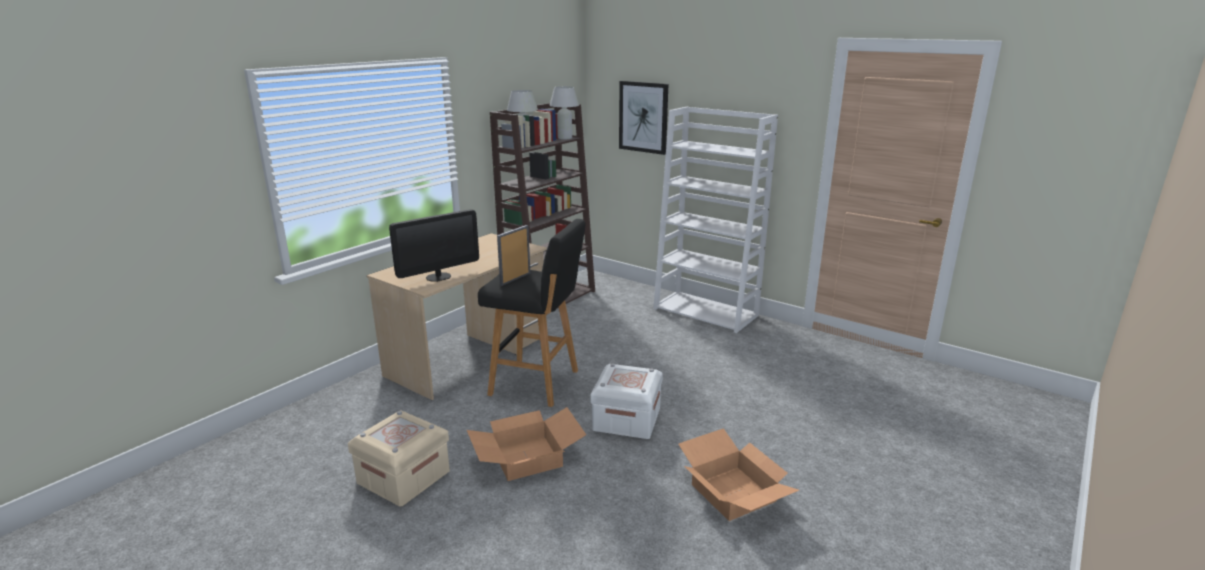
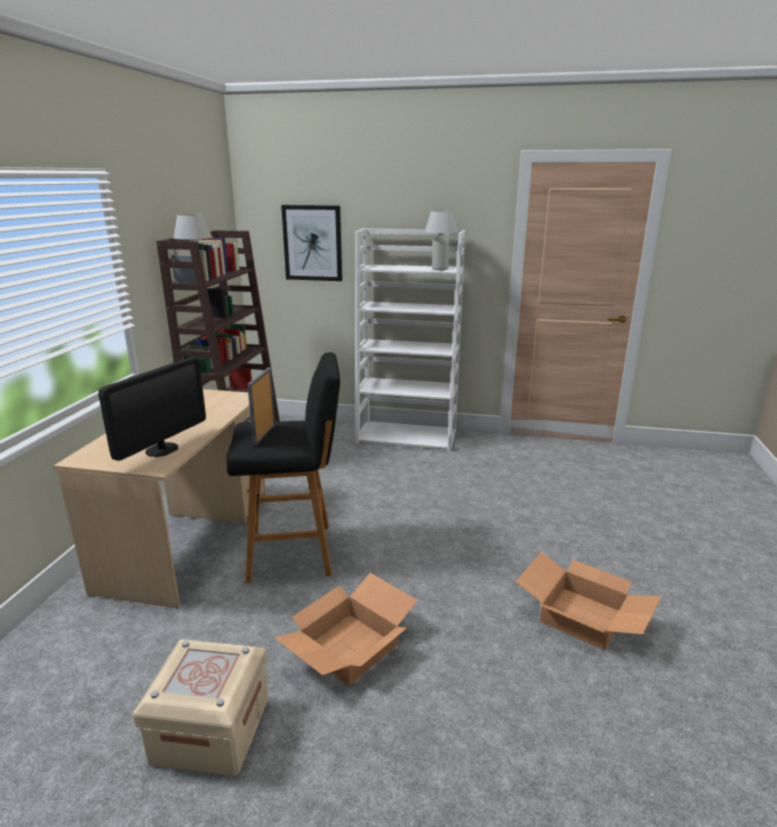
camera: 25 degrees left, 0 degrees up
white table lamp [549,86,579,139] -> white table lamp moved to [425,210,458,270]
white storage box [590,363,663,439] -> none

